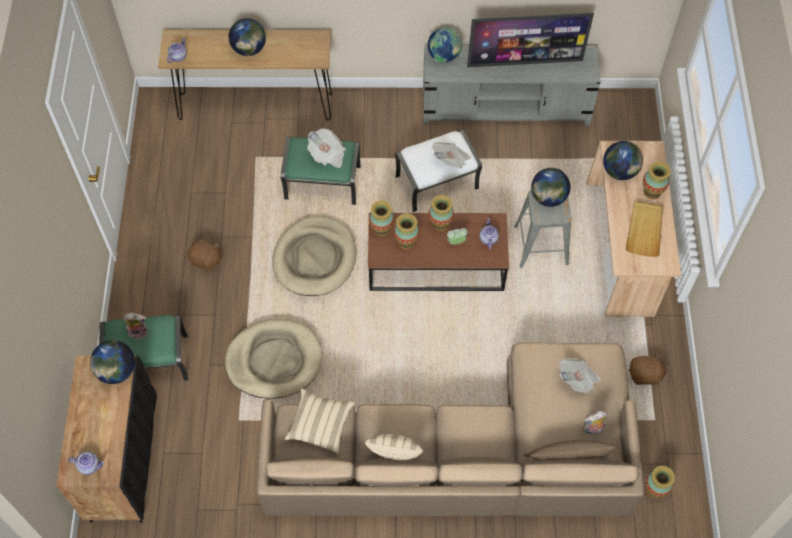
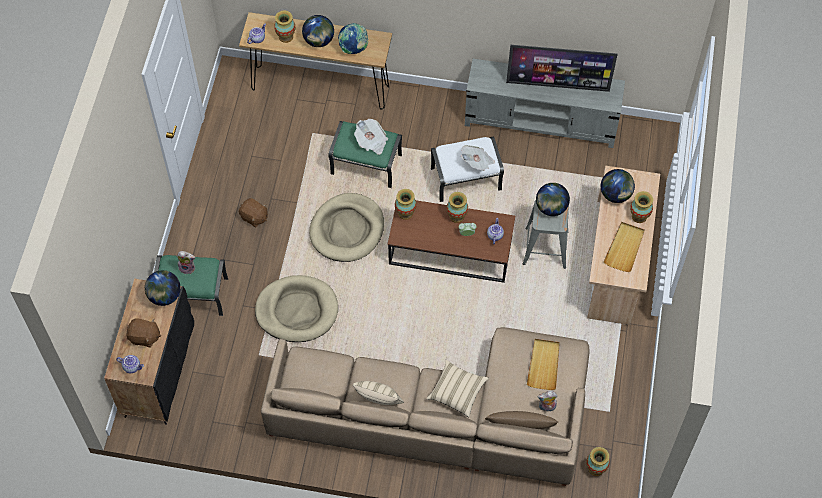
camera: 10 degrees right, 0 degrees up
beige pillow [284,388,355,454] -> beige pillow moved to [426,360,488,417]
vase [394,213,419,250] -> vase moved to [274,11,295,43]
globe [427,27,462,63] -> globe moved to [338,23,368,54]
newspaper [559,358,601,394] -> beige tray [526,339,560,390]
brown plush toy [629,353,668,385] -> brown plush toy moved to [126,318,161,348]

